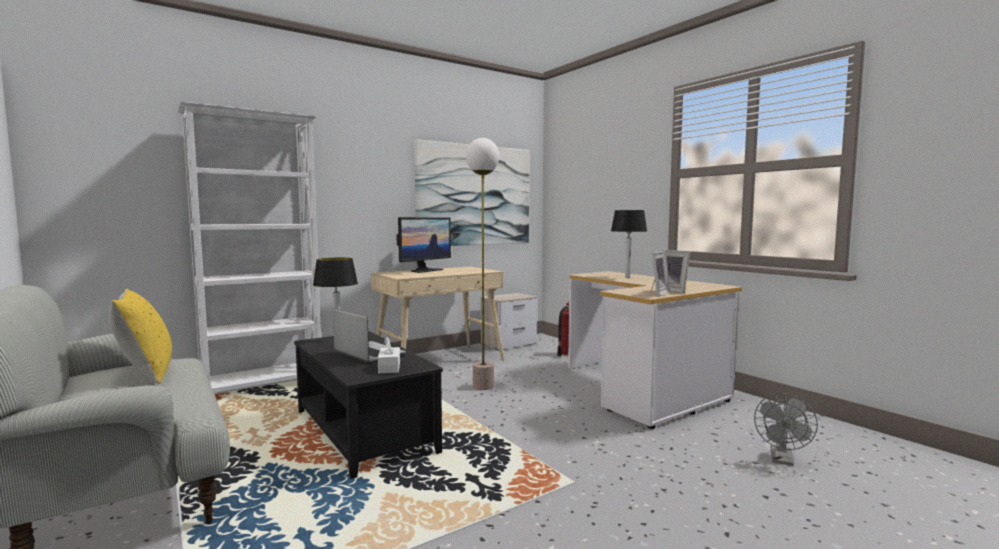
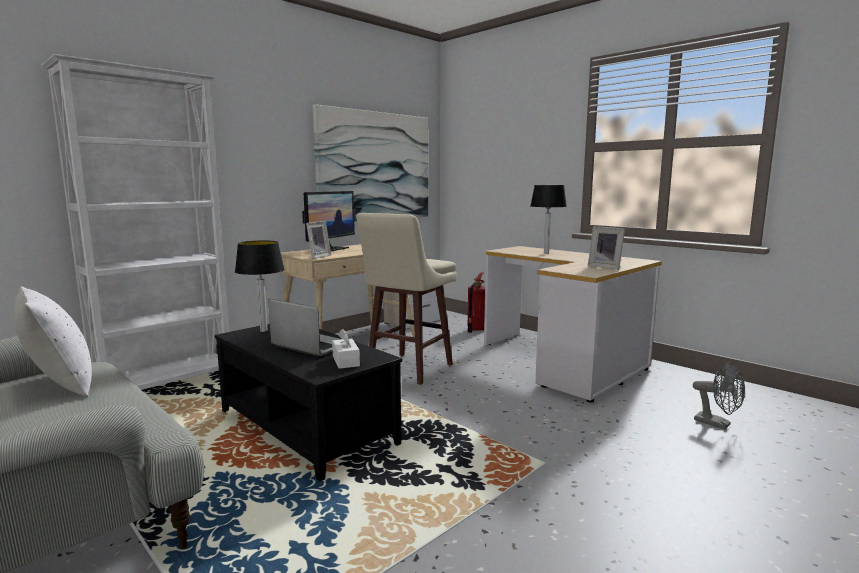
camera: 10 degrees left, 5 degrees up
yellow pillow [109,289,172,384] -> white pillow [14,286,92,397]
floor lamp [466,138,499,390] -> beige stool [356,213,457,385]
picture frame [650,251,670,297] -> picture frame moved to [306,221,331,259]
grey fan [754,393,818,466] -> grey fan turned 60 degrees counterclockwise [693,363,745,429]

